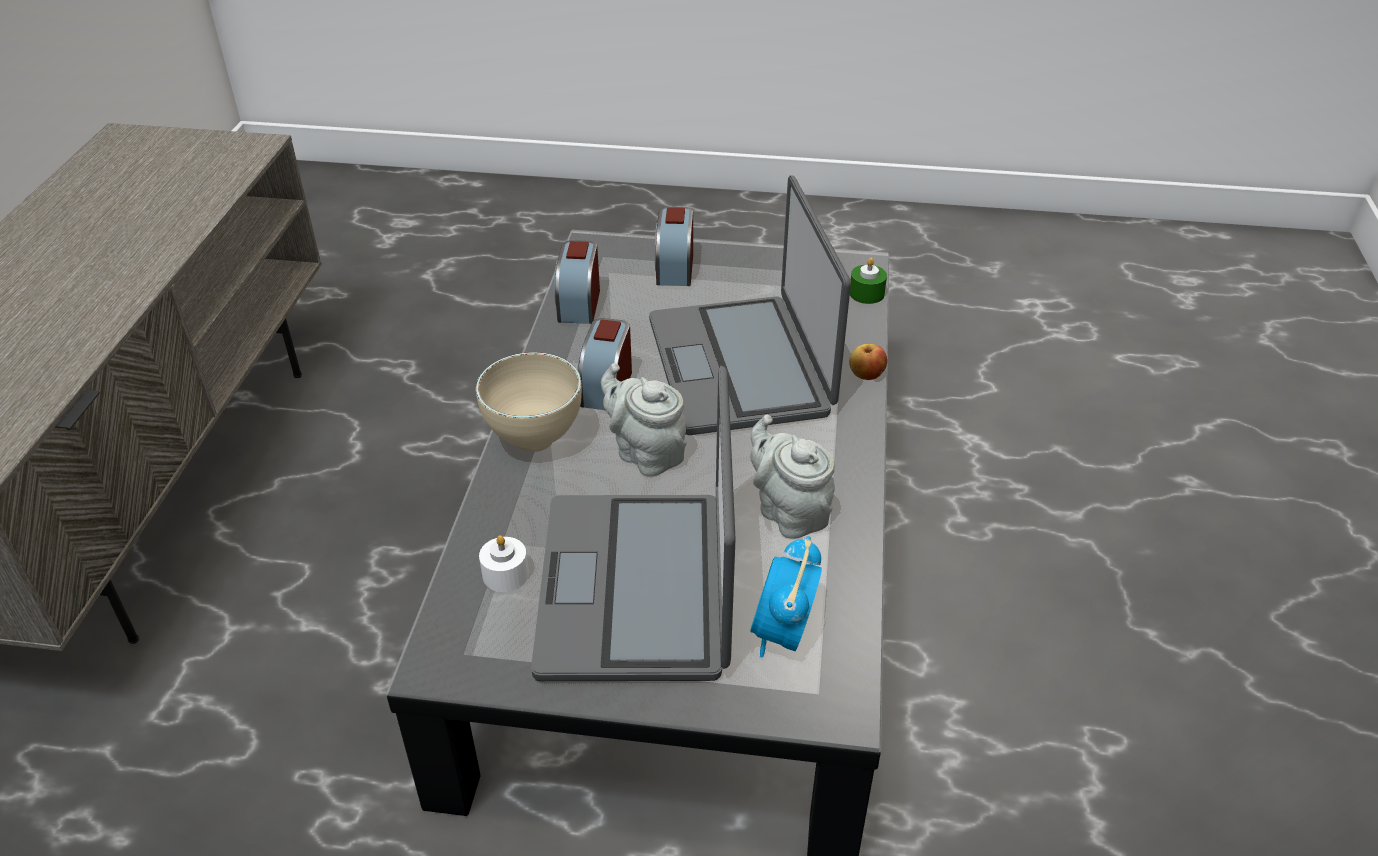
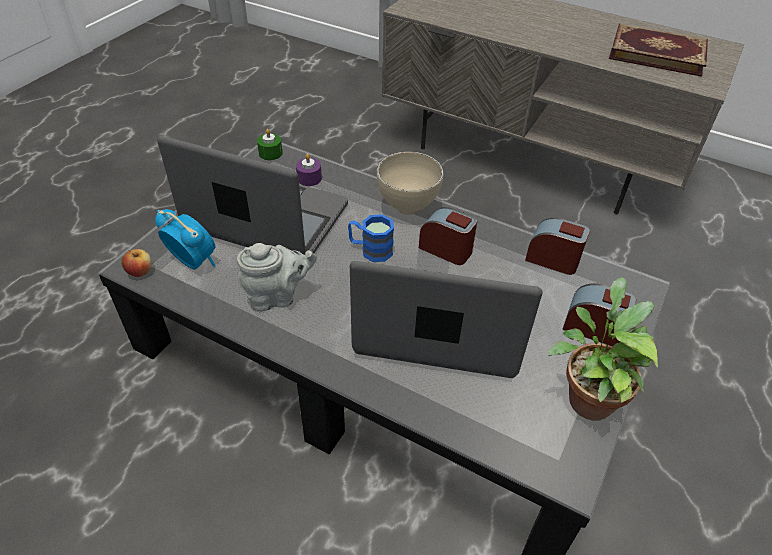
camera: 110 degrees right, 5 degrees up
white candle [479,535,529,592] -> purple candle [296,154,322,186]
grey teapot [601,363,687,477] -> blue mug [348,214,394,262]
apple [849,344,887,380] -> apple moved to [121,249,152,277]
green candle [850,258,887,304] -> green candle moved to [257,129,283,160]
none -> potted plant [548,277,658,421]
none -> book [609,24,708,77]

